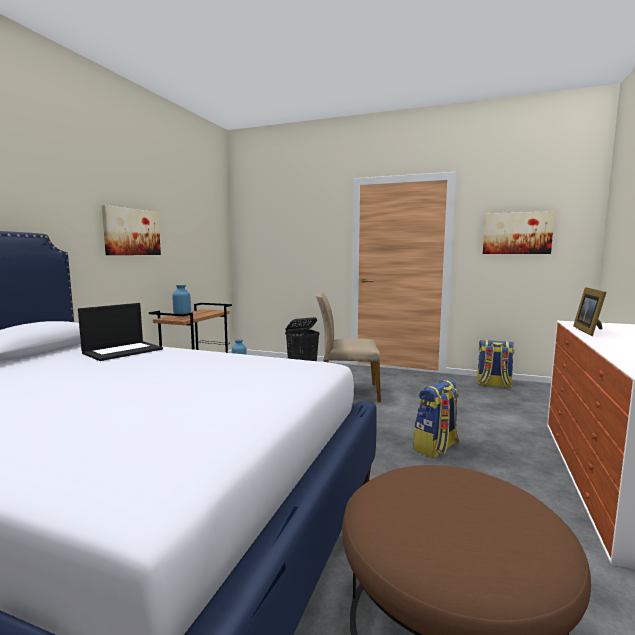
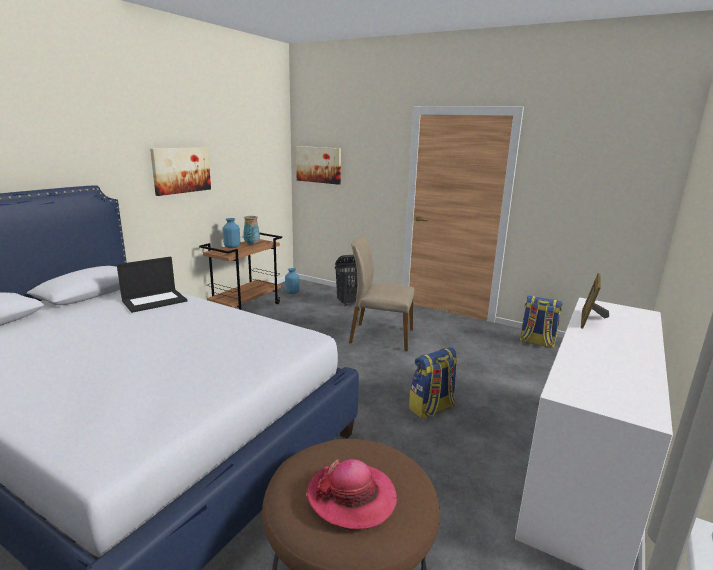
camera: 10 degrees right, 10 degrees up
picture [483,211,555,254] -> picture moved to [296,146,341,185]
none -> vase [243,216,260,246]
none -> hat [306,459,397,531]

